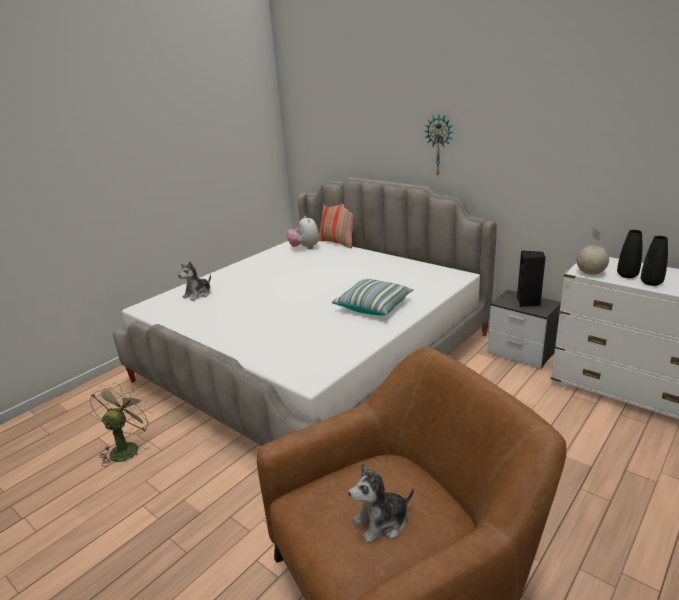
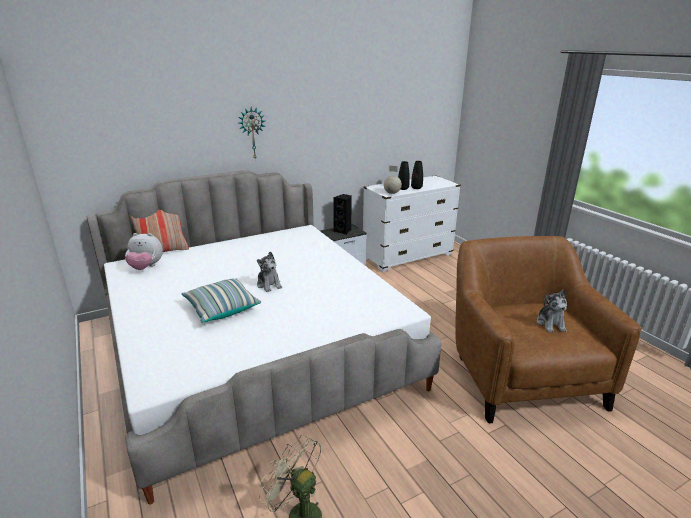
camera: 70 degrees left, 0 degrees up
plush toy [178,261,211,301] -> plush toy moved to [257,252,282,292]
pillow [332,279,414,316] -> pillow moved to [182,278,261,323]

